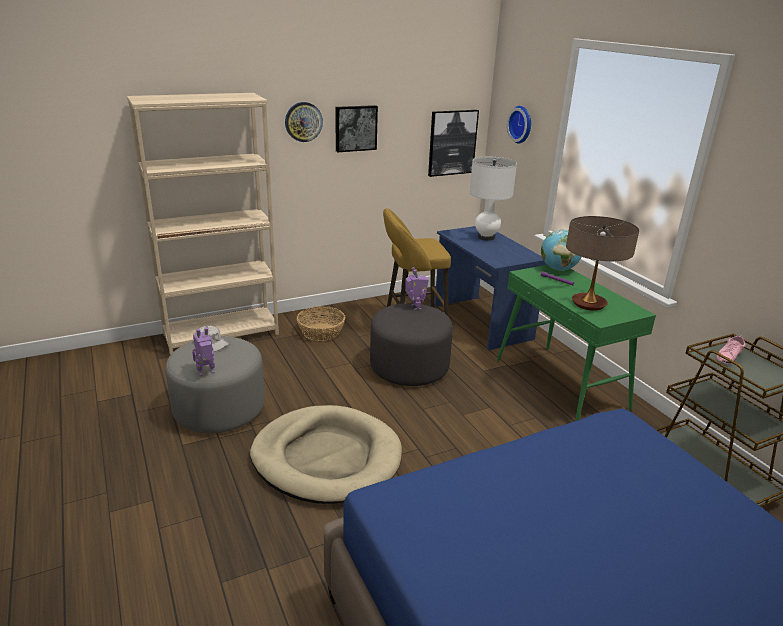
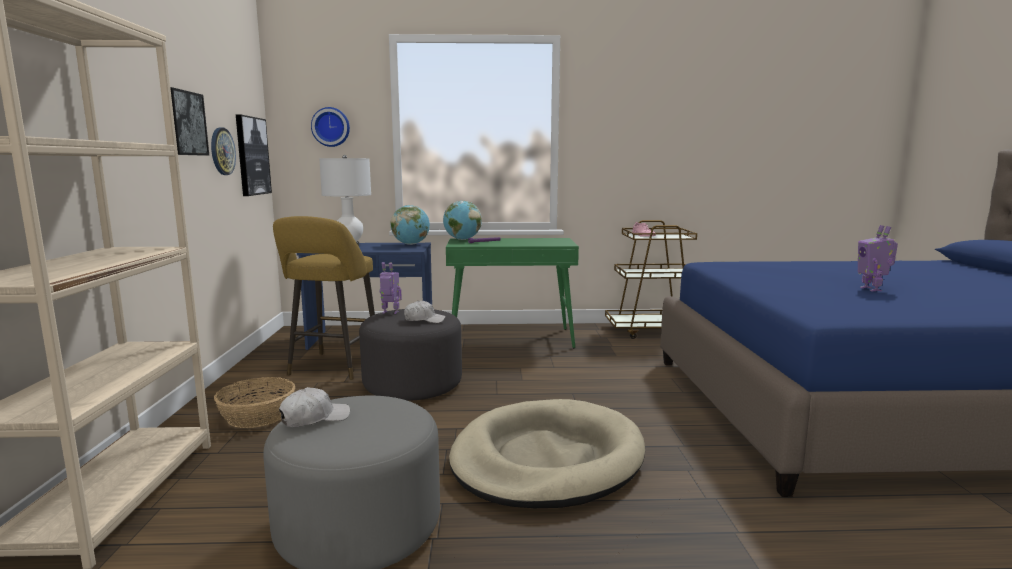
camera: 65 degrees left, 15 degrees down
toy robot [192,327,215,376] -> toy robot moved to [858,225,898,291]
wall clock [285,102,323,142] -> wall clock moved to [211,127,236,175]
table lamp [566,216,639,311] -> none
none -> globe [391,205,430,245]
none -> white cap [404,300,446,323]

